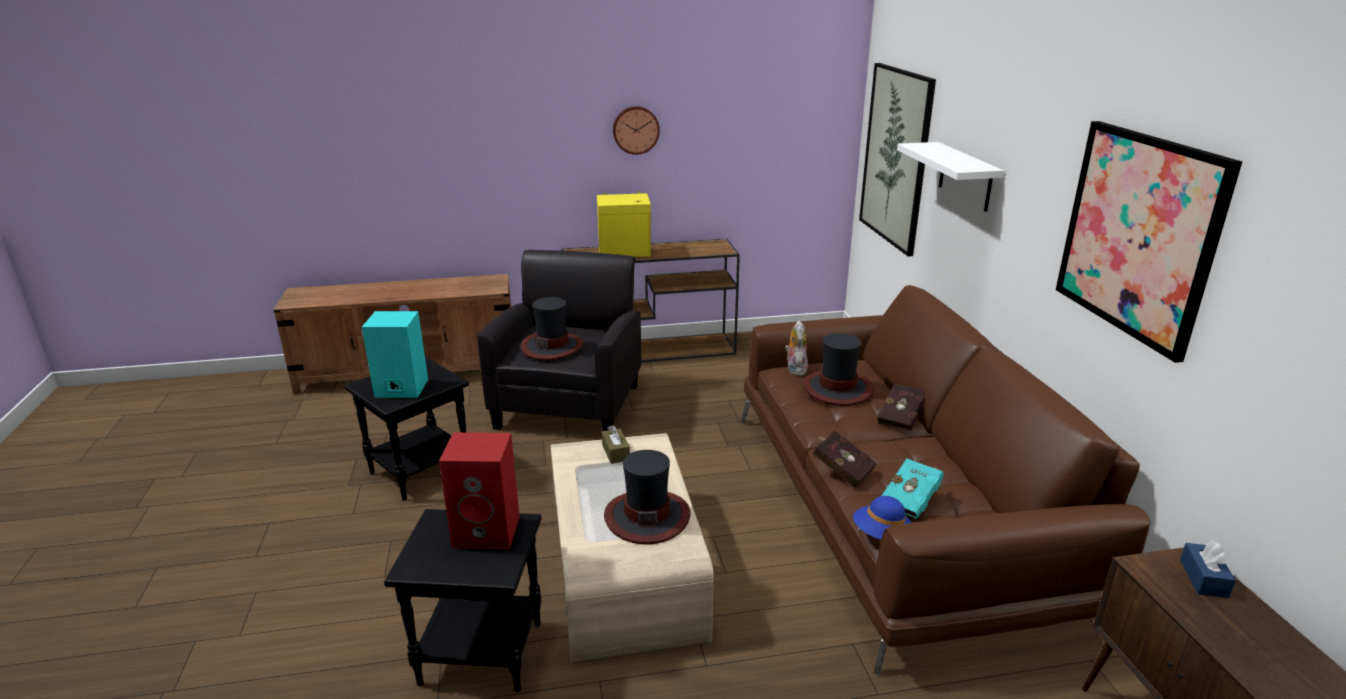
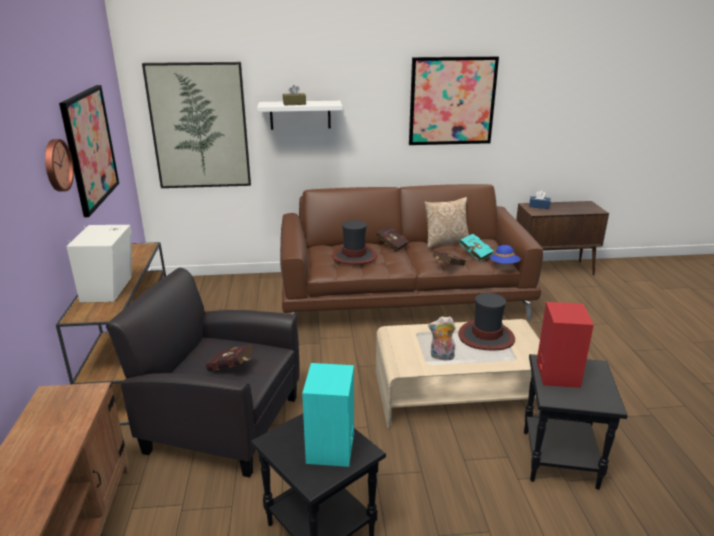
camera: 85 degrees left, 0 degrees up
hat [521,297,584,361] -> red book [205,344,255,371]
yellow speaker [597,191,651,257] -> white speaker [66,225,132,302]
brown tissue box [602,425,630,464] -> brown tissue box moved to [283,85,306,105]
plush toy [785,321,808,376] -> plush toy moved to [428,316,456,360]
none -> picture [59,85,119,217]
none -> pillow [424,197,469,248]

